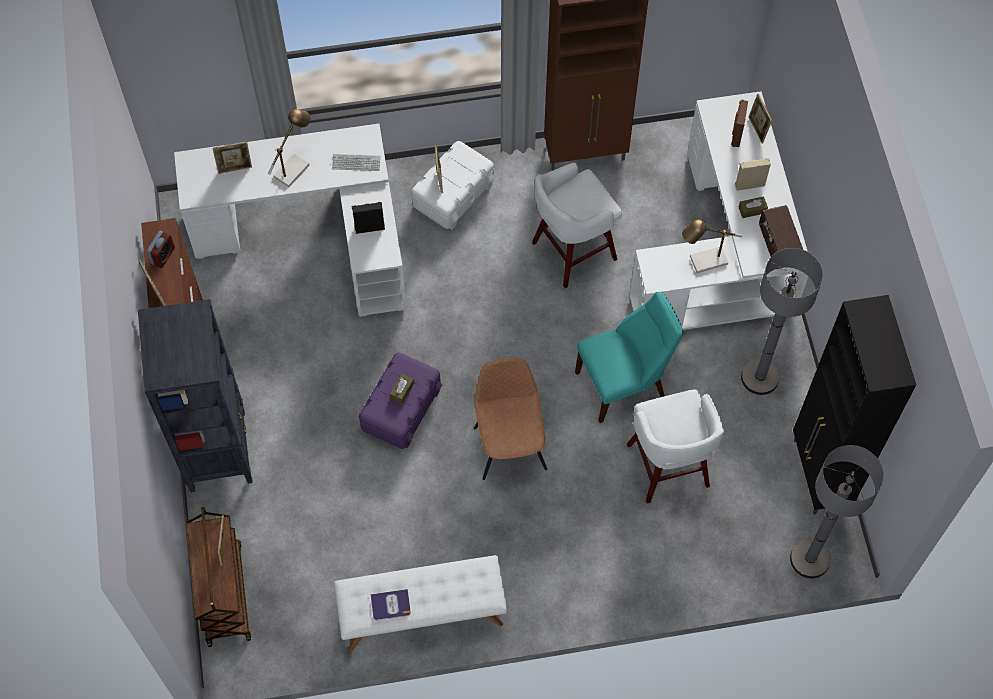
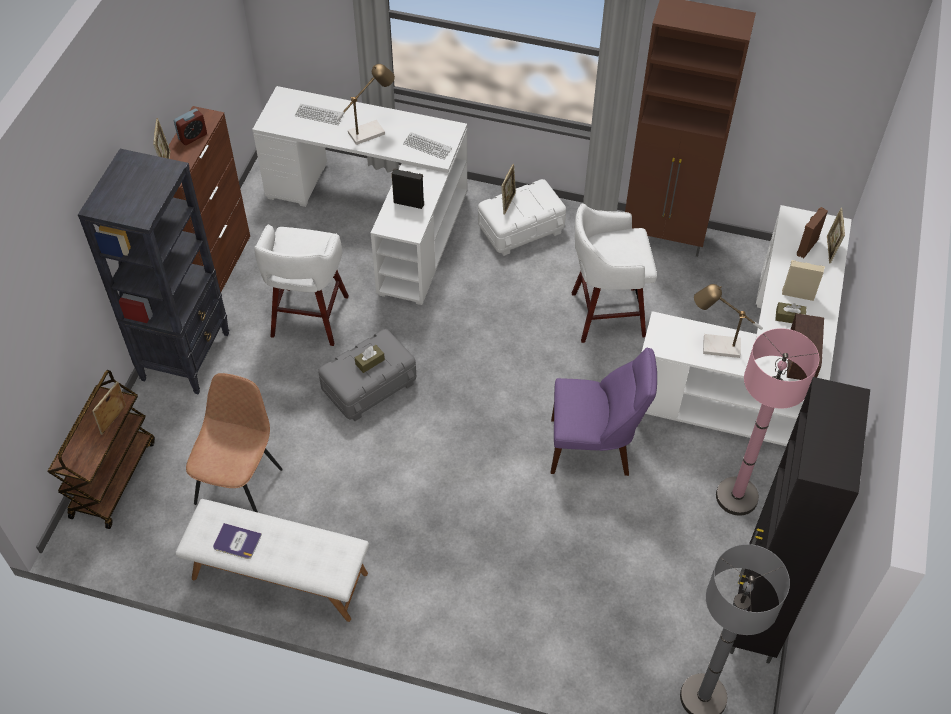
camera: 25 degrees right, 10 degrees down
picture frame [213,141,252,174] -> keyboard [295,104,343,125]
purple storage box [358,353,442,449] -> grey storage box [318,329,416,421]
brown chair [474,358,547,480] -> brown chair moved to [186,373,283,512]
turquoise chair [575,292,683,423] -> purple chair [551,347,657,476]
white stool [627,389,724,503] -> white stool moved to [254,224,349,346]
grey floor lamp [741,248,823,395] -> pink floor lamp [716,328,819,516]

